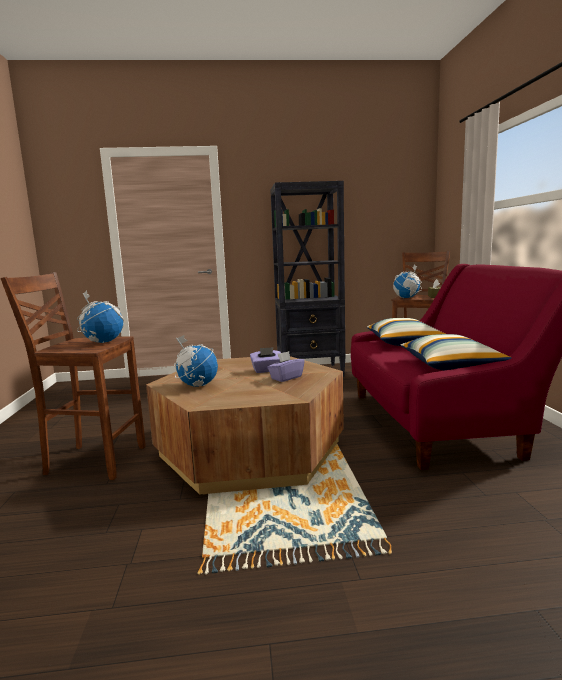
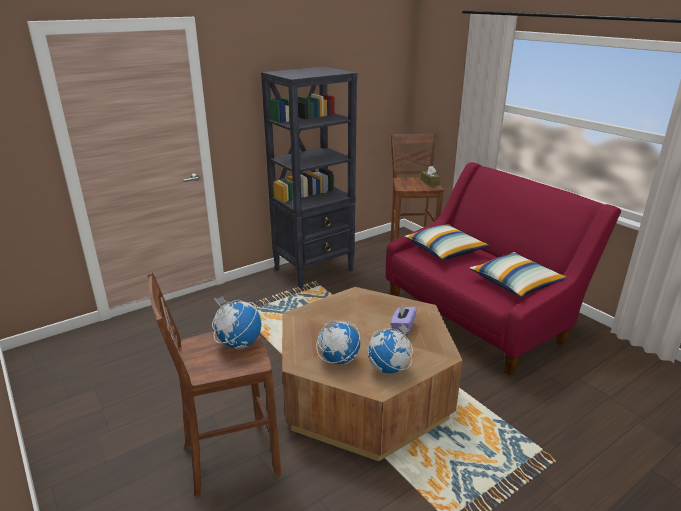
camera: 30 degrees left, 15 degrees up
purple tissue box [250,347,281,373] -> none
globe [393,264,422,298] -> globe moved to [368,323,413,373]

